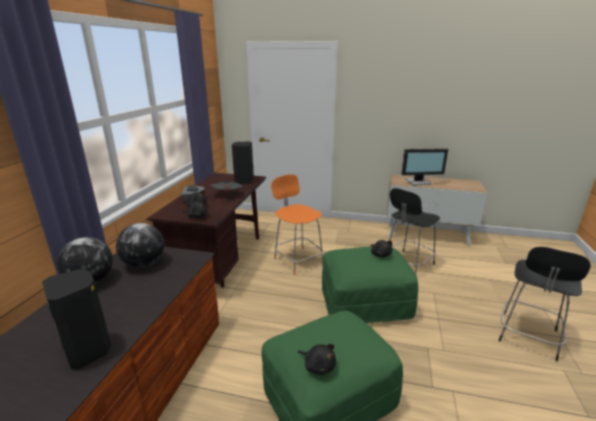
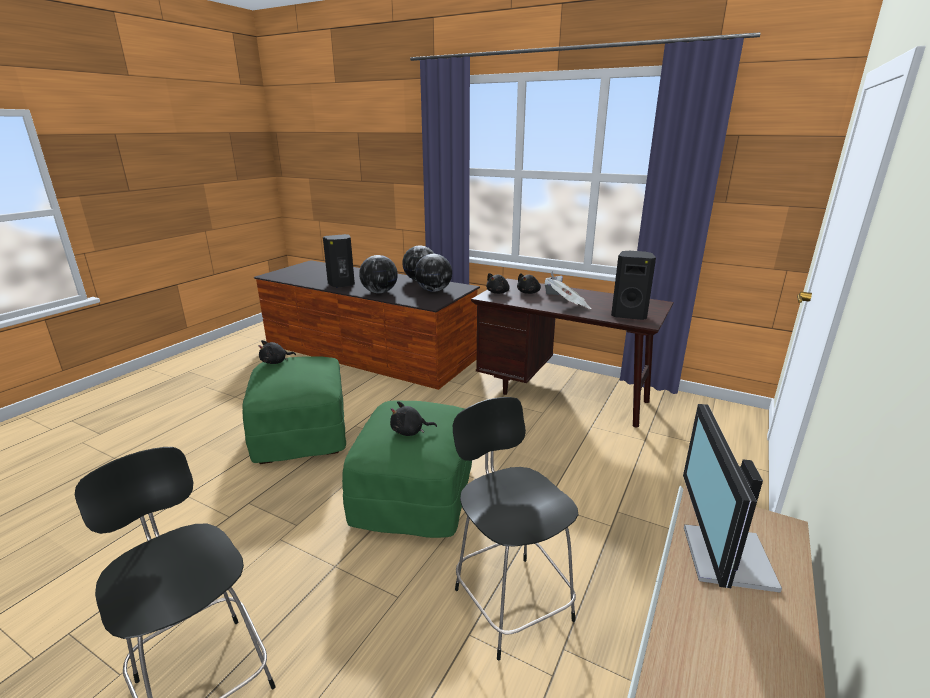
camera: 105 degrees right, 0 degrees up
orange chair [271,174,323,275] -> none
none -> globe [359,255,398,293]

